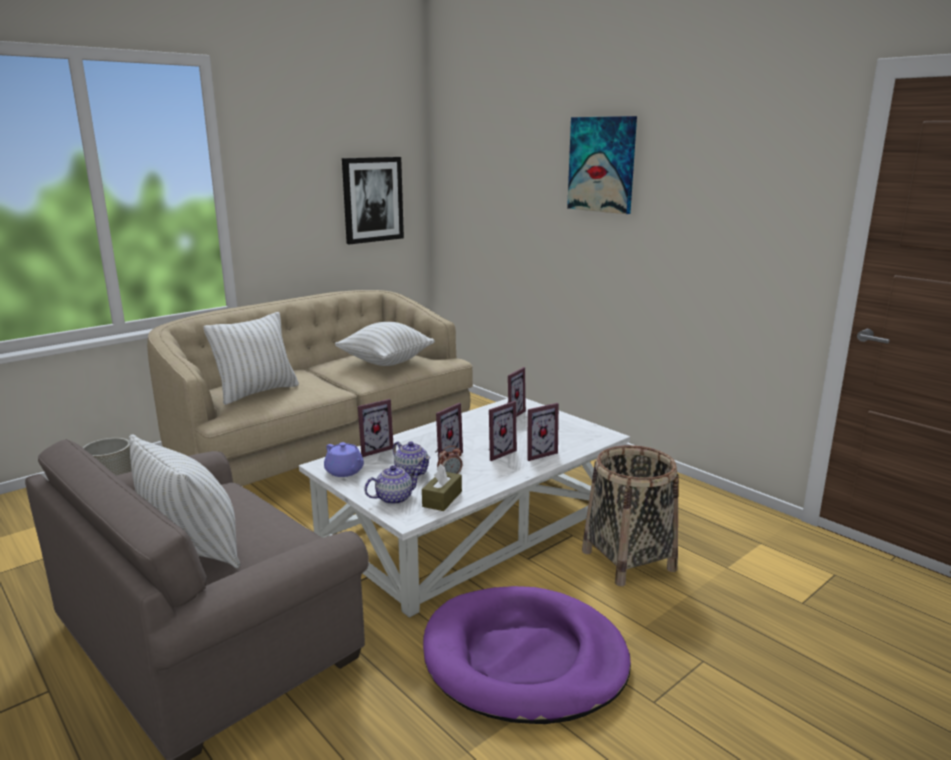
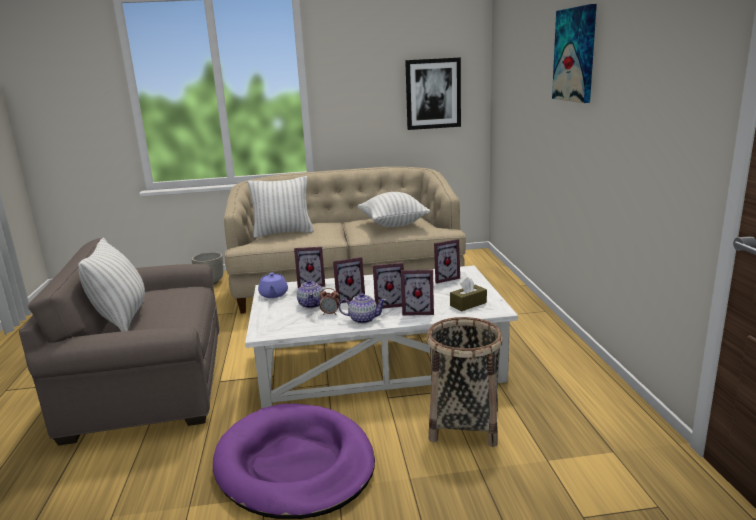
camera: 35 degrees right, 0 degrees up
teapot [364,465,422,504] -> teapot moved to [339,293,386,324]
brown tissue box [422,464,462,511] -> brown tissue box moved to [450,277,487,311]

